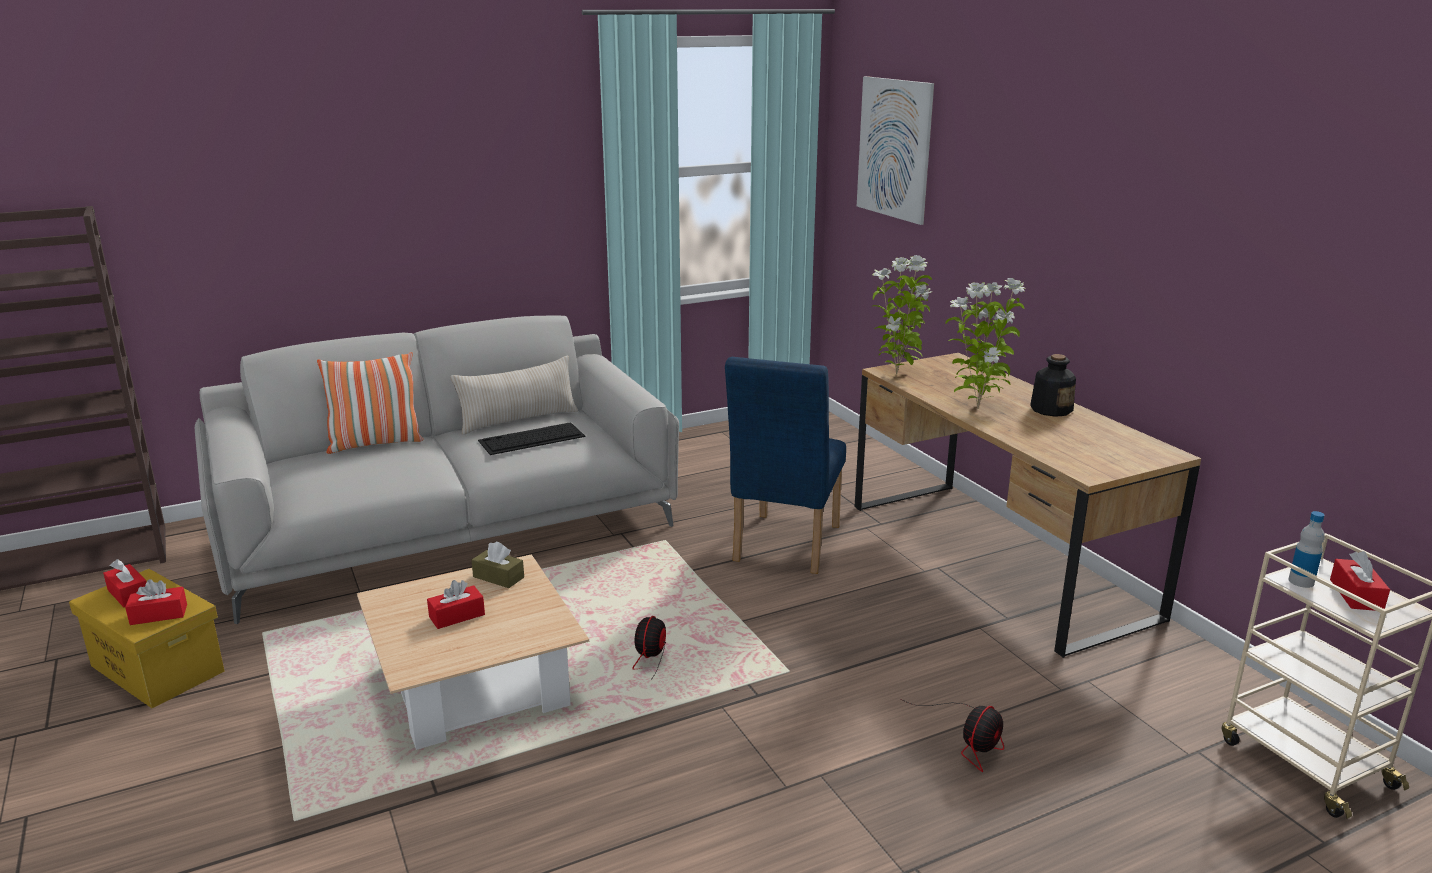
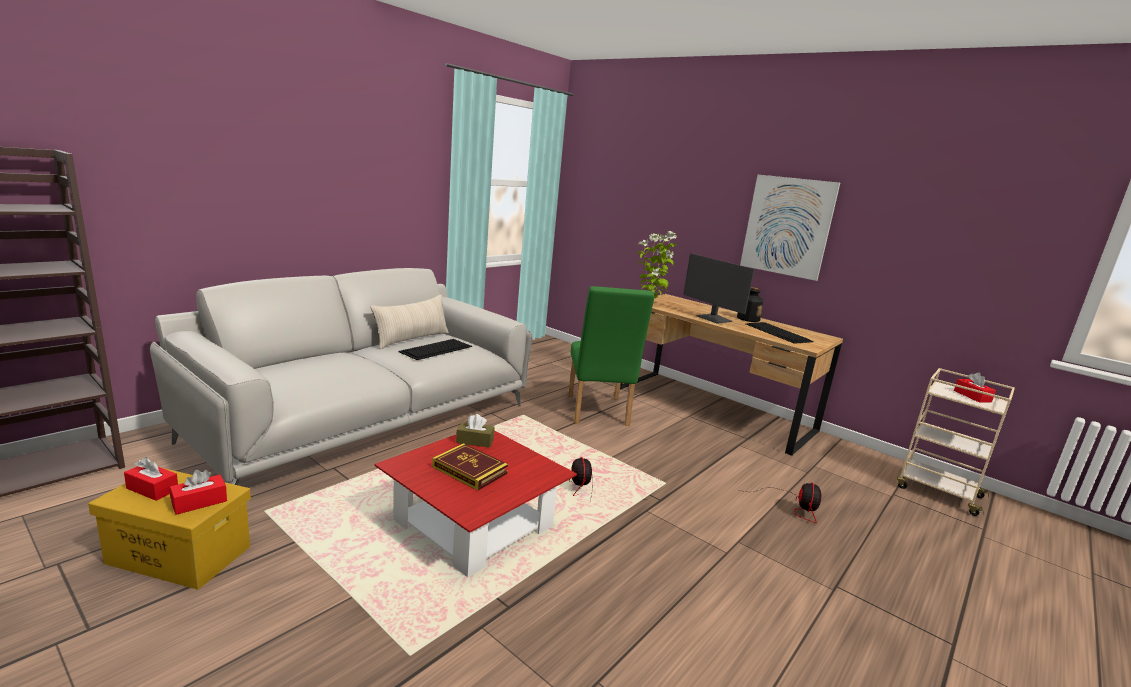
camera: 25 degrees left, 5 degrees down
pillow [317,352,424,454] -> none
beige coffee table [357,554,589,750] -> red coffee table [374,430,577,578]
red tissue box [427,580,485,629] -> book [432,443,508,491]
blue chair [725,357,846,574] -> green chair [568,286,654,426]
picture [857,76,934,225] -> picture moved to [740,175,840,281]
potted plant [946,278,1025,409] -> monitor [683,253,754,324]
bottle [1288,511,1325,588] -> none
none -> keyboard [745,322,814,344]

